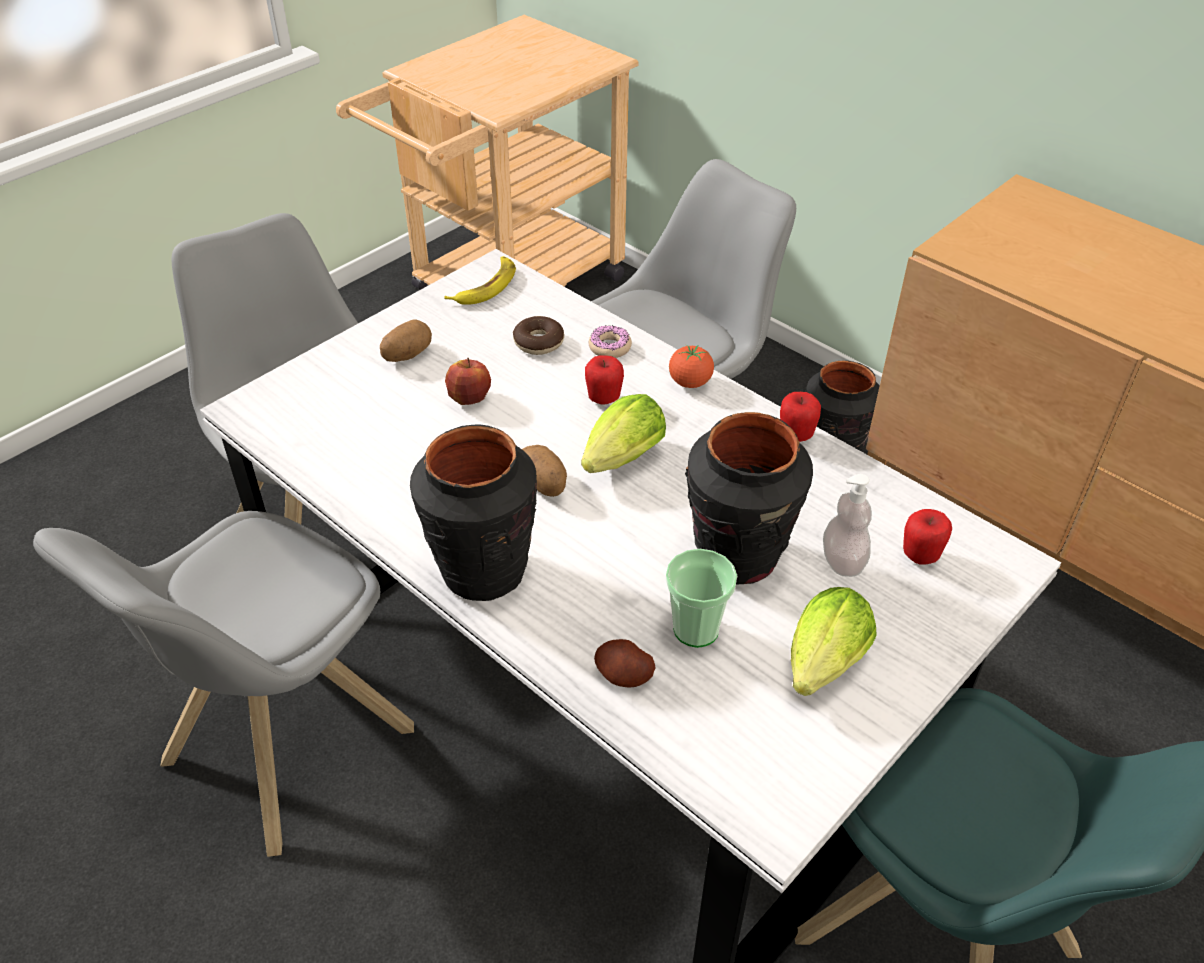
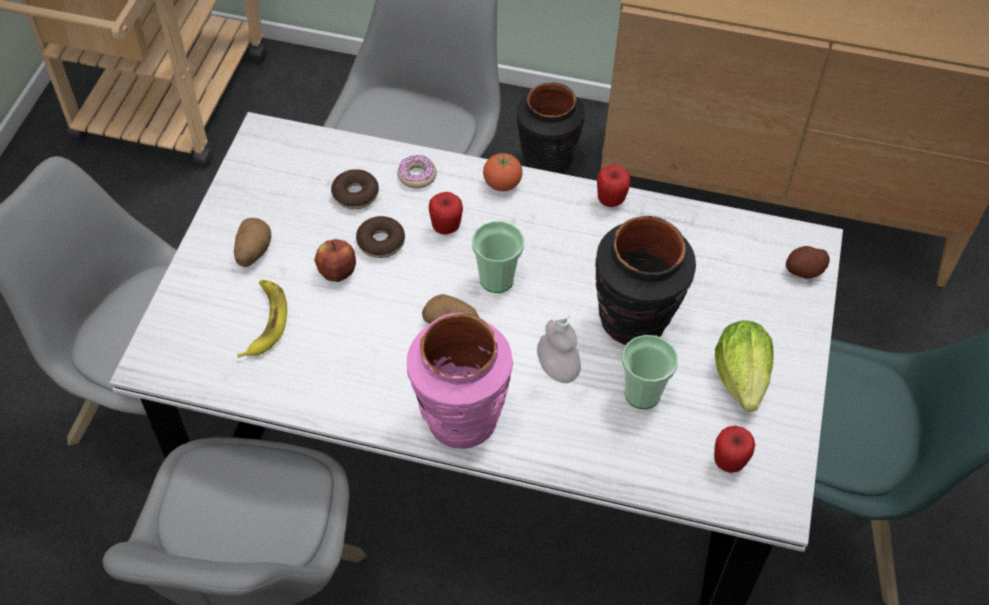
camera: 30 degrees left, 10 degrees up
black vase [410,424,537,601] -> pink vase [407,313,513,449]
banana [444,256,516,305] -> banana moved to [237,280,287,358]
lettuce [581,394,666,473] -> cup [472,221,524,293]
potato [594,639,656,688] -> potato moved to [786,246,830,279]
soap dispenser [823,474,872,577] -> soap dispenser moved to [537,309,581,383]
apple [903,509,952,565] -> apple moved to [714,426,755,473]
none -> donut [356,216,405,258]

